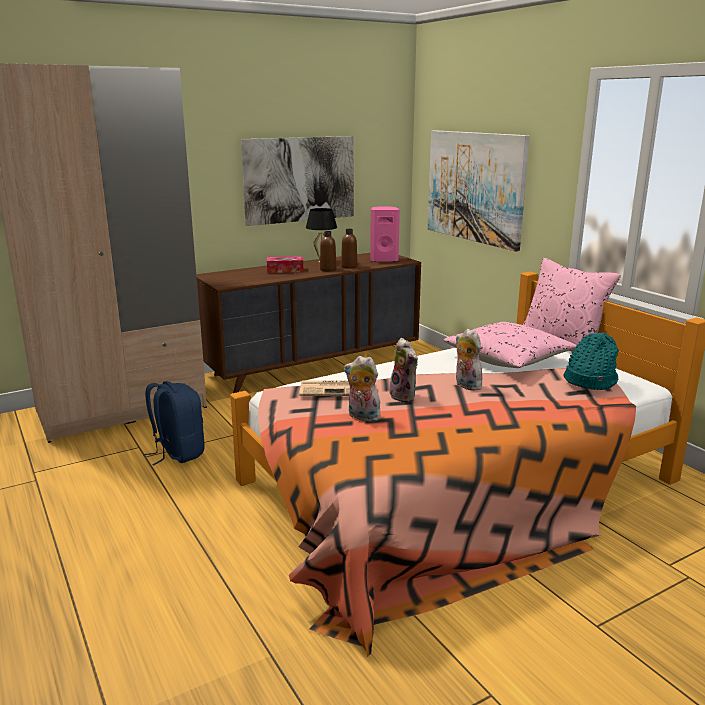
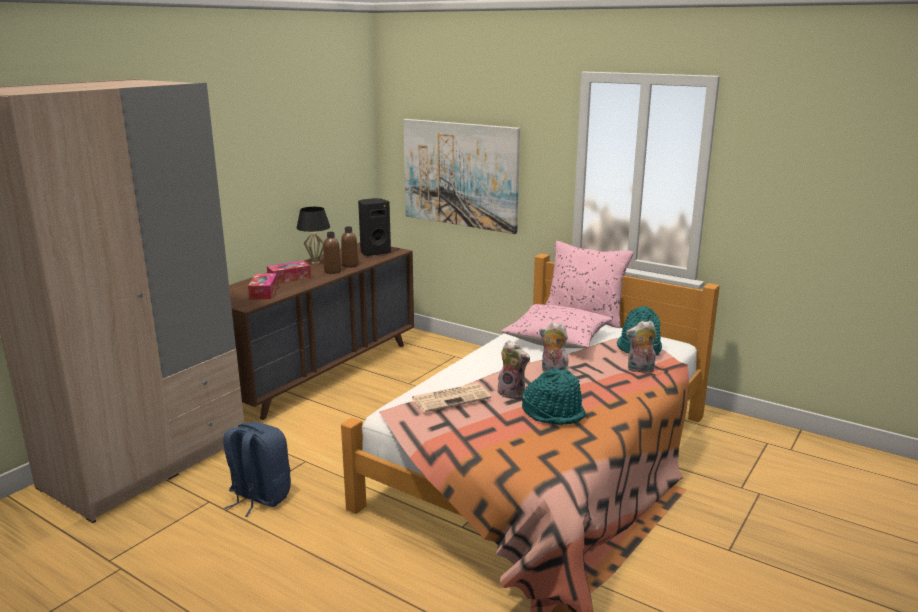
camera: 25 degrees left, 0 degrees up
picture [241,136,354,226] -> none
plush toy [344,356,381,422] -> plush toy moved to [626,321,656,373]
pink speaker [370,207,400,262] -> black speaker [358,198,391,256]
none -> tissue box [248,273,278,300]
none -> turquoise hat [522,368,585,425]

